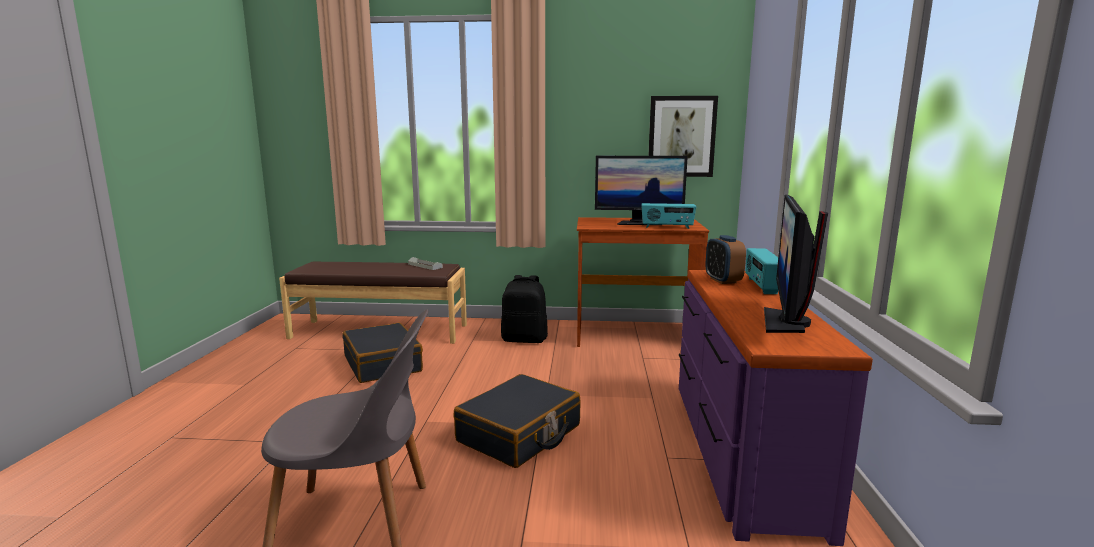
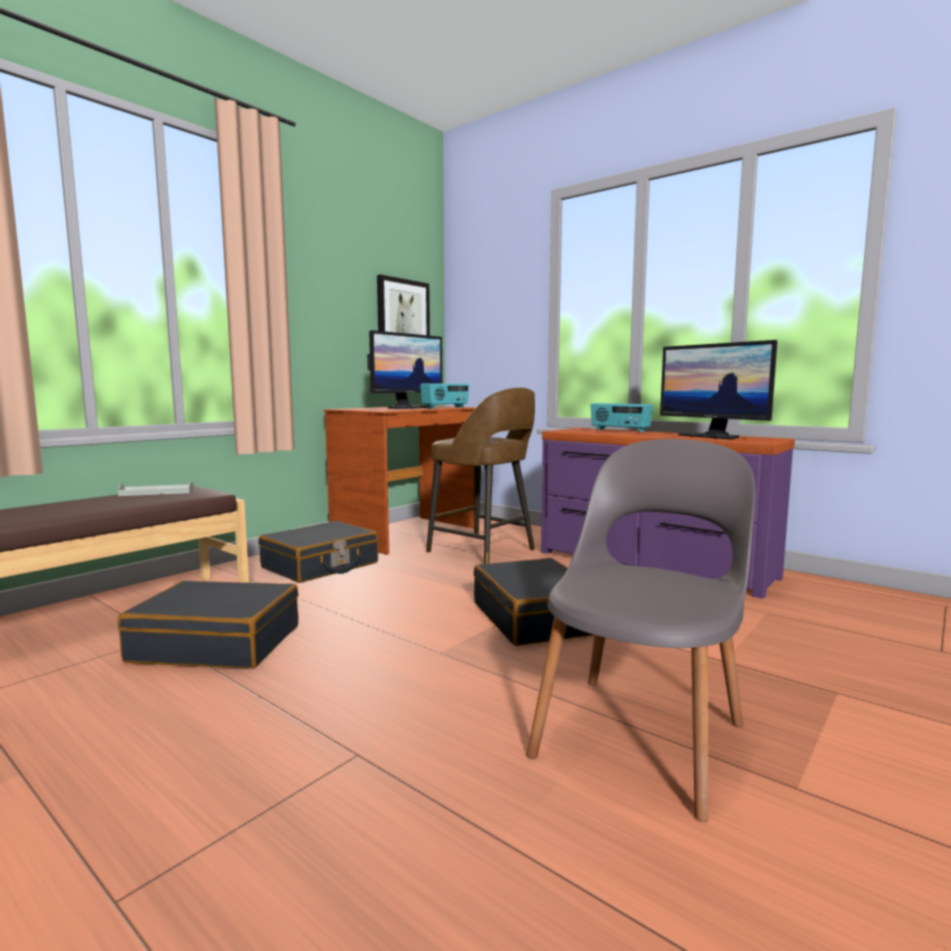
camera: 55 degrees left, 5 degrees down
black backpack [501,275,548,343] -> black suitcase [259,521,378,583]
alarm clock [706,235,746,284] -> none
none -> brown stool [426,388,535,564]

